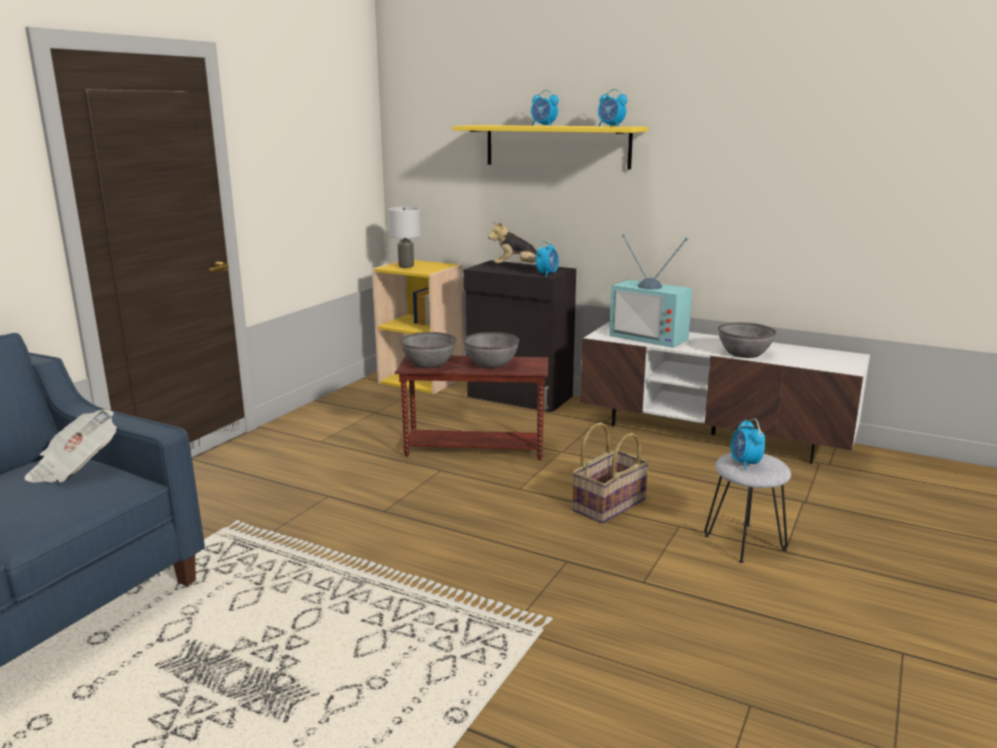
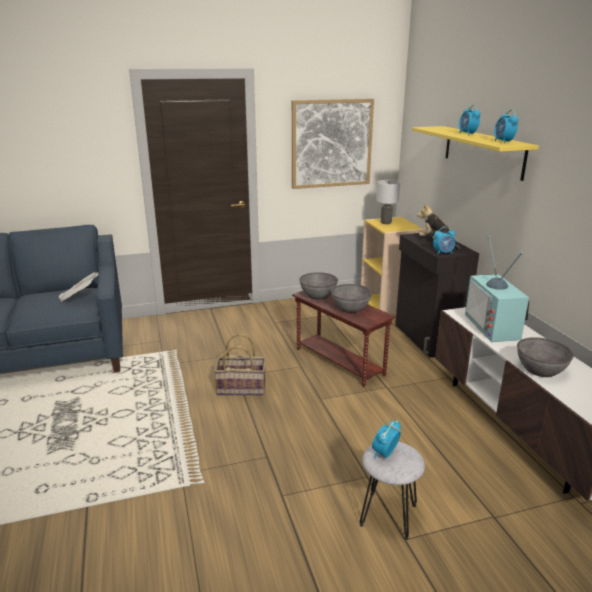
camera: 45 degrees right, 5 degrees up
basket [572,422,649,524] -> basket moved to [214,334,266,395]
none -> picture [292,99,374,189]

